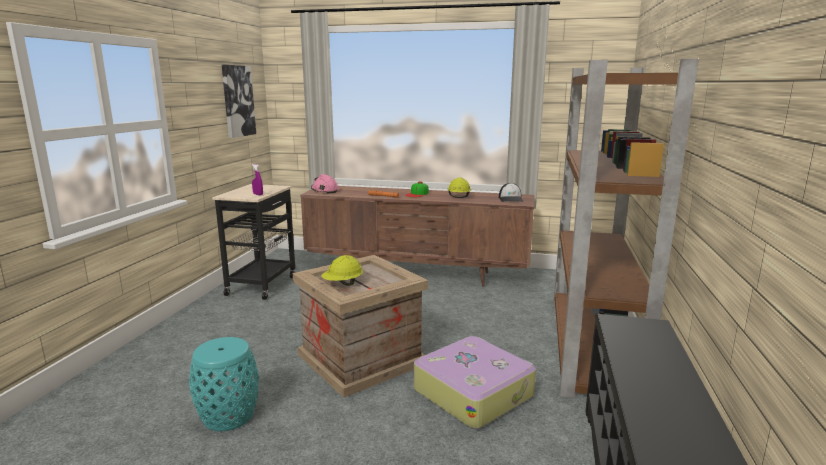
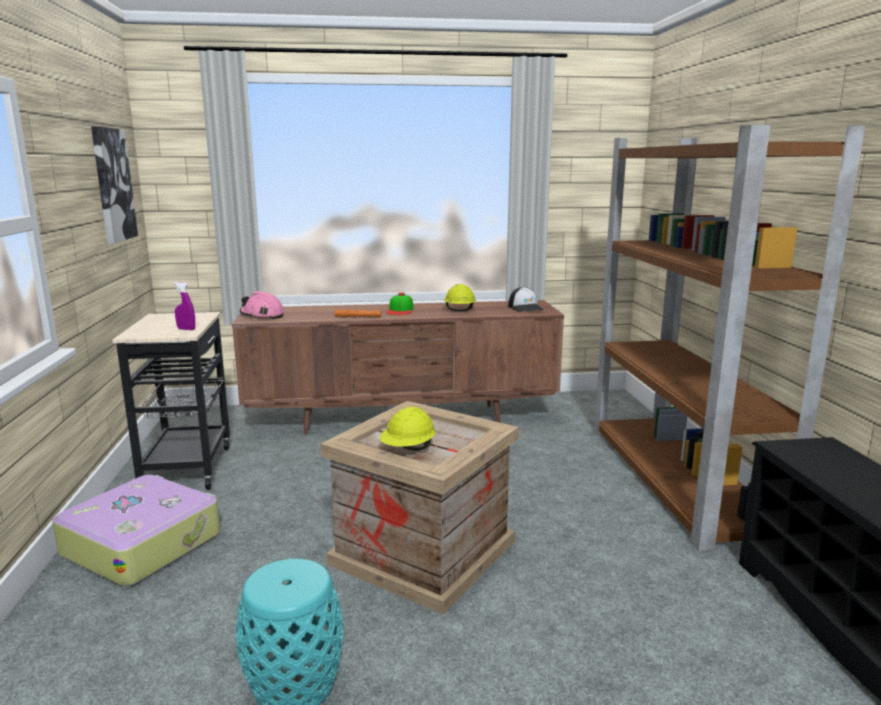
camera: 20 degrees left, 0 degrees up
suitcase [414,336,536,429] -> suitcase moved to [52,475,220,586]

